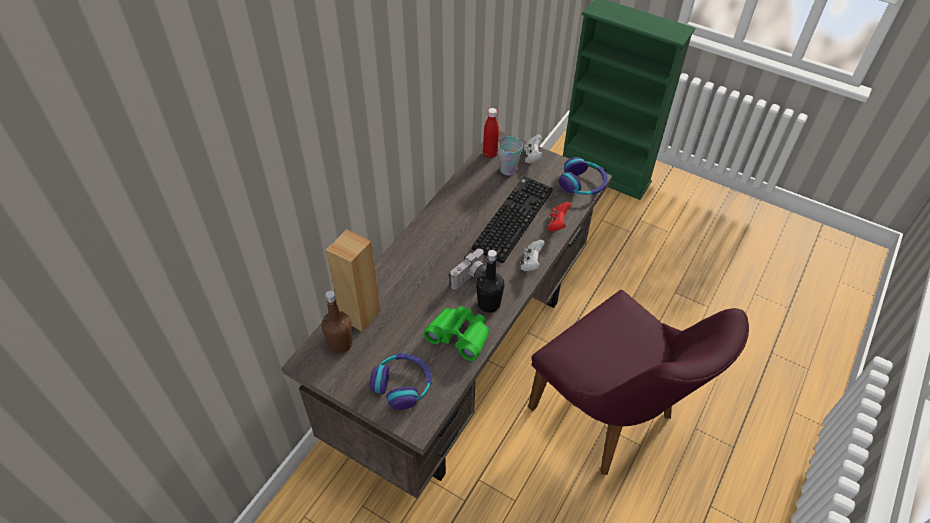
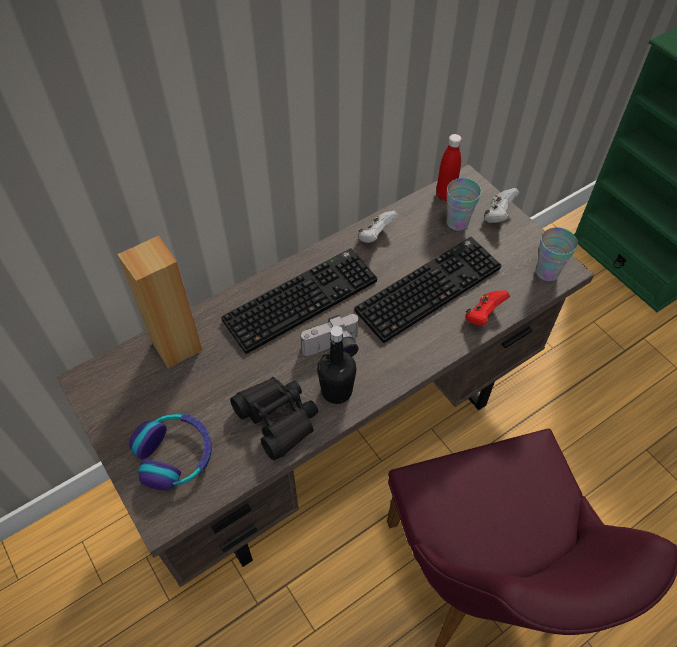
camera: 25 degrees right, 5 degrees up
brown bottle [321,291,352,353] -> none
green binoculars [424,306,490,361] -> black binoculars [230,377,318,460]
white game controller [520,240,545,271] -> white game controller moved to [358,211,398,243]
headphones [559,157,608,195] -> cup [536,227,578,281]
none -> keyboard [221,248,377,354]

